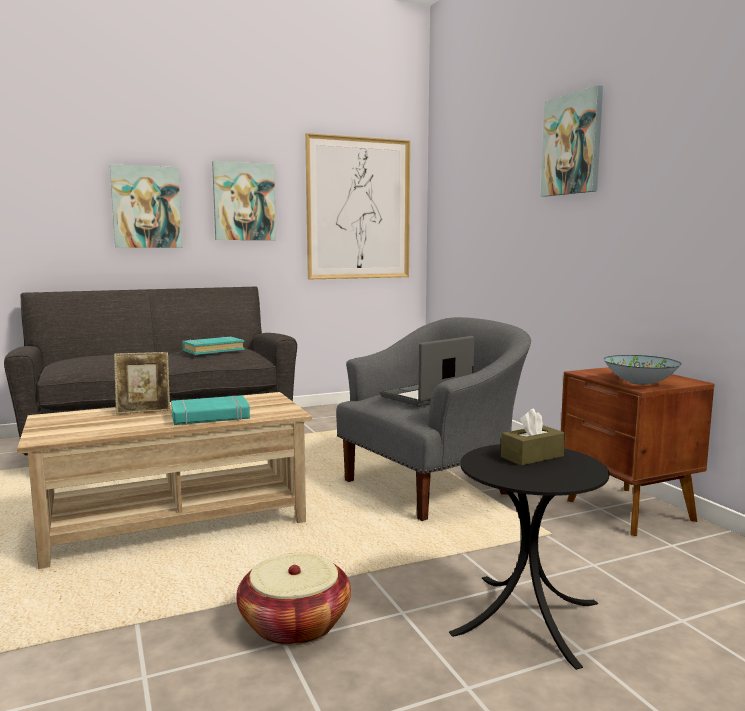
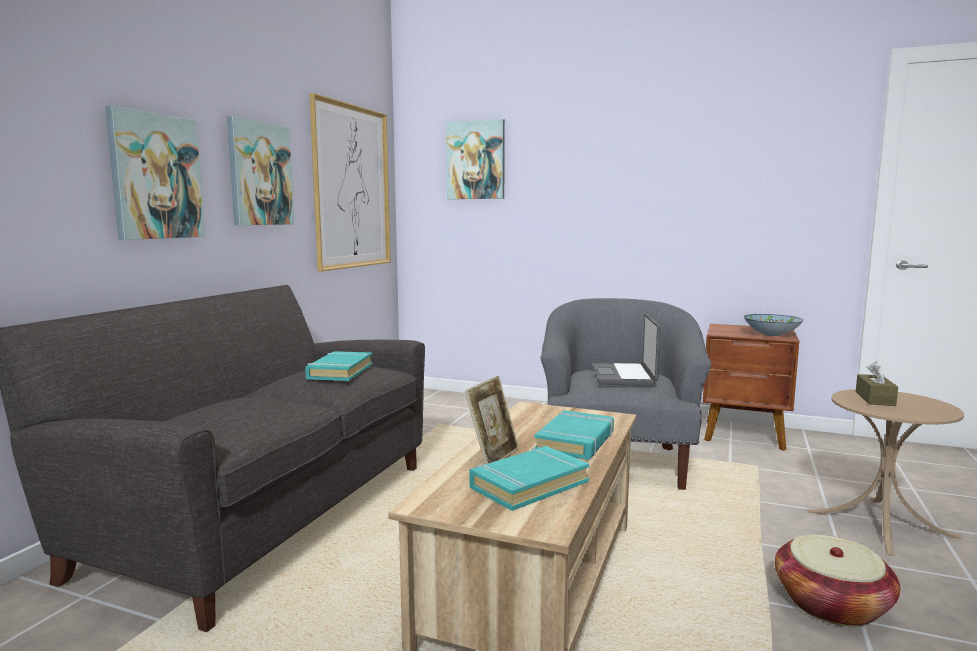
camera: 45 degrees left, 0 degrees up
black side table [449,444,609,670] -> beige side table [808,389,964,556]
picture [541,85,603,197] -> picture moved to [446,119,505,199]
none -> turquoise book [470,446,589,511]

